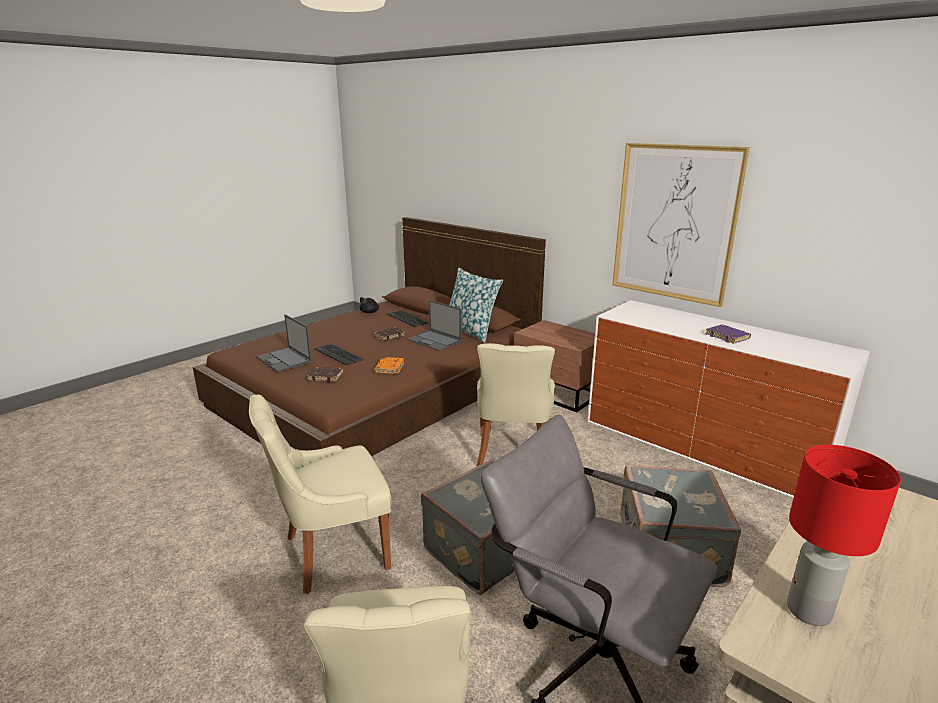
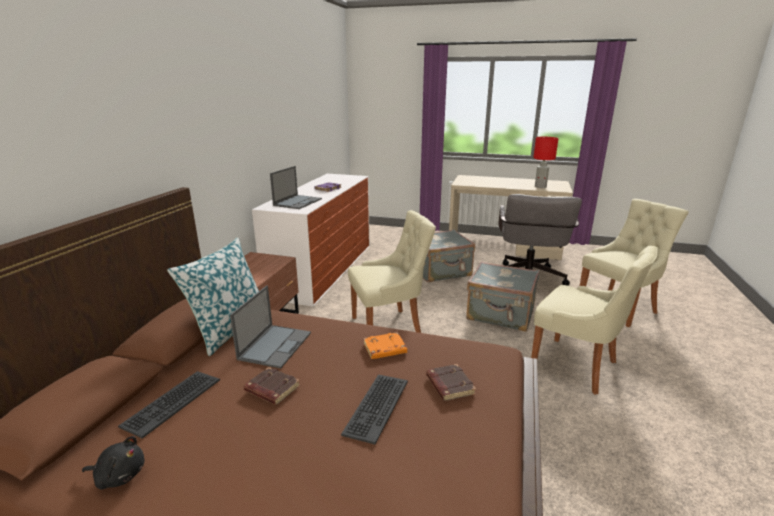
camera: 115 degrees left, 0 degrees up
laptop [256,314,312,372] -> laptop moved to [270,166,322,209]
picture [612,143,750,307] -> none

